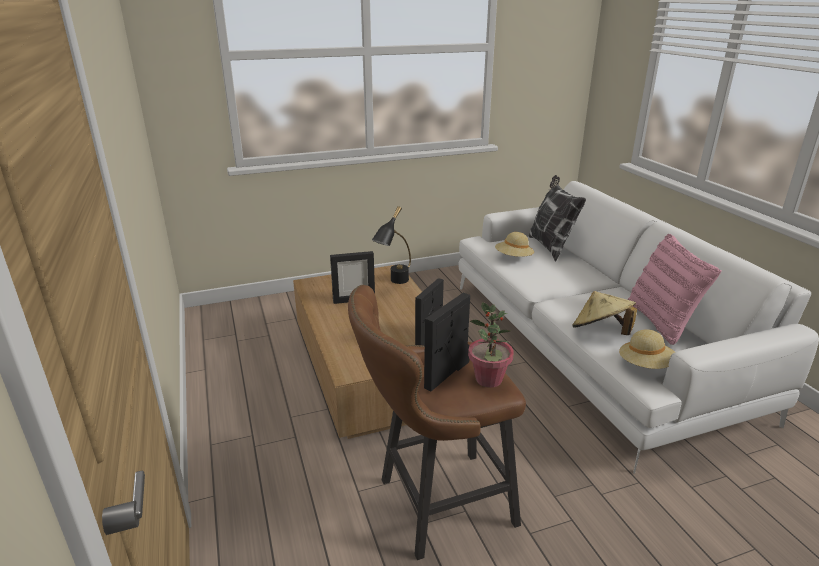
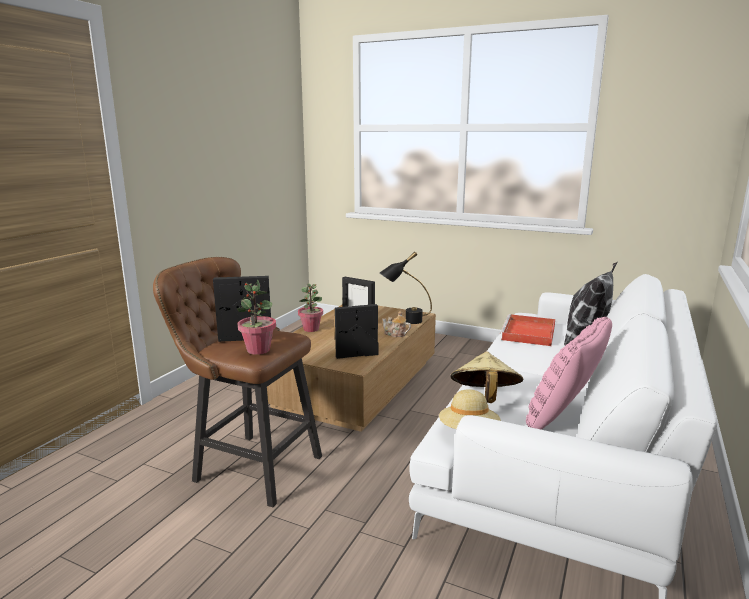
camera: 45 degrees right, 10 degrees down
beige hat [495,232,534,257] -> red tray [500,314,555,346]
none -> potted plant [298,283,323,332]
none -> teapot [382,311,411,337]

